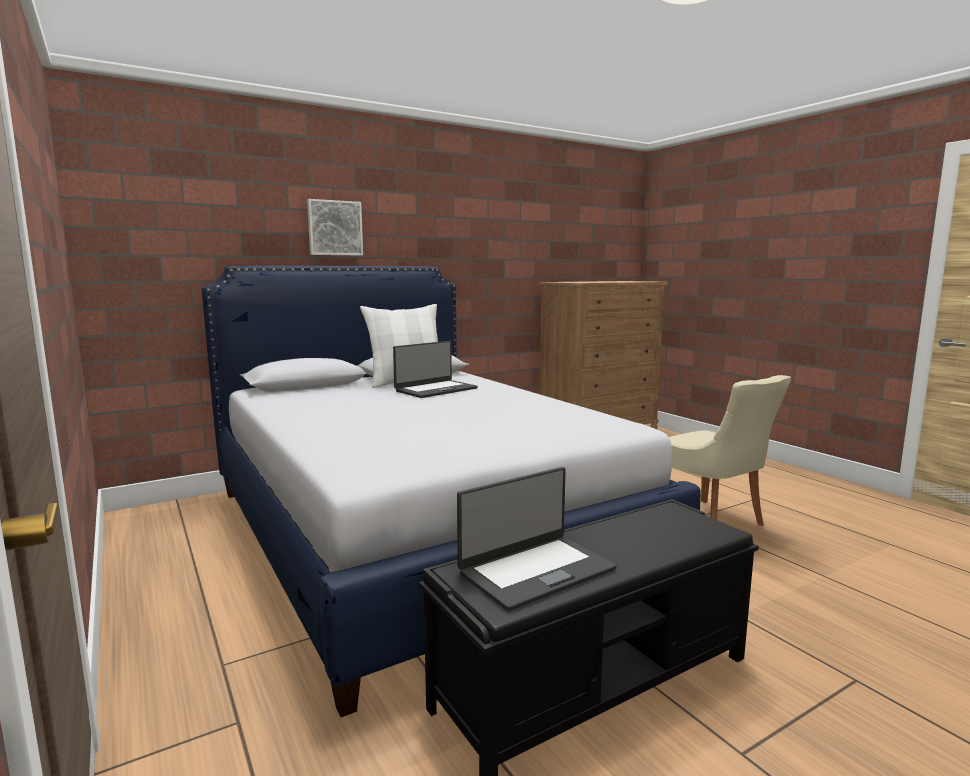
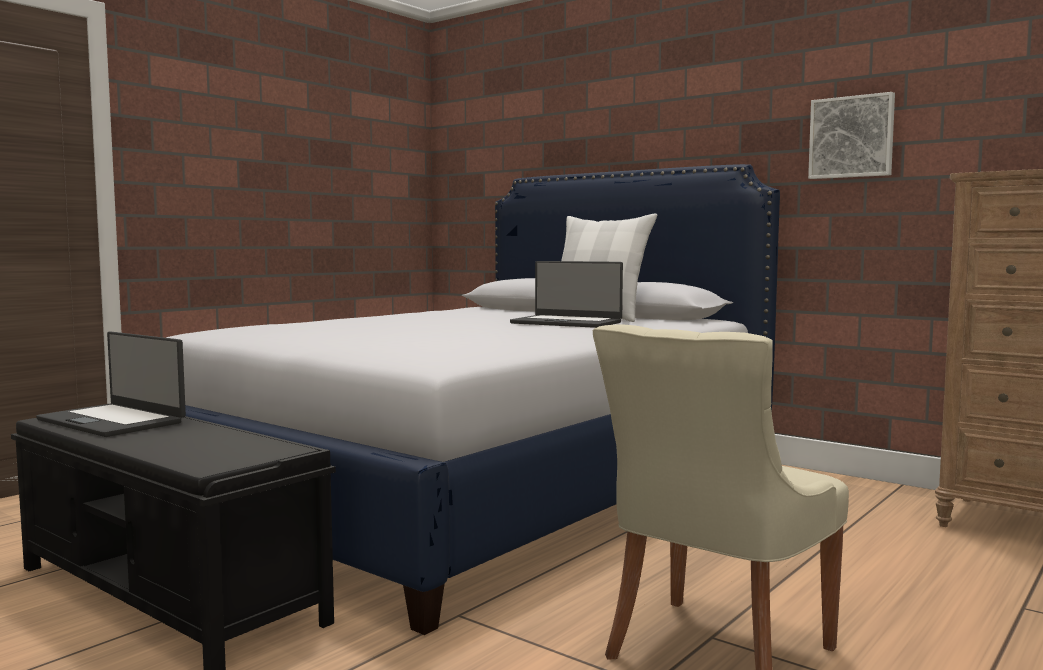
camera: 70 degrees right, 5 degrees down
picture [307,199,363,256] -> picture moved to [808,92,895,179]

